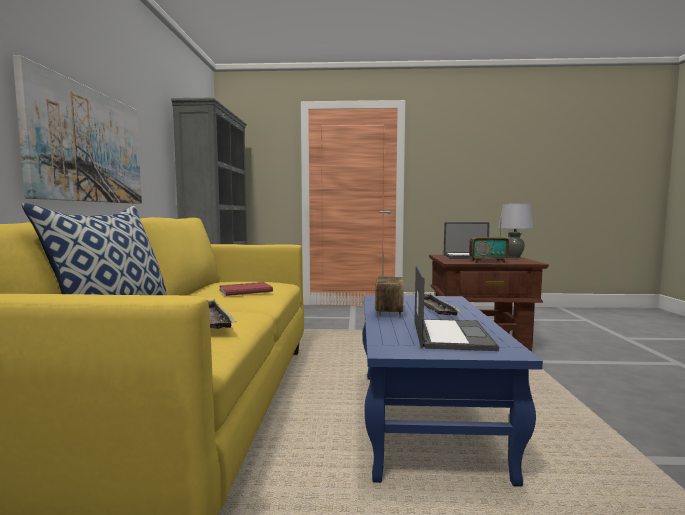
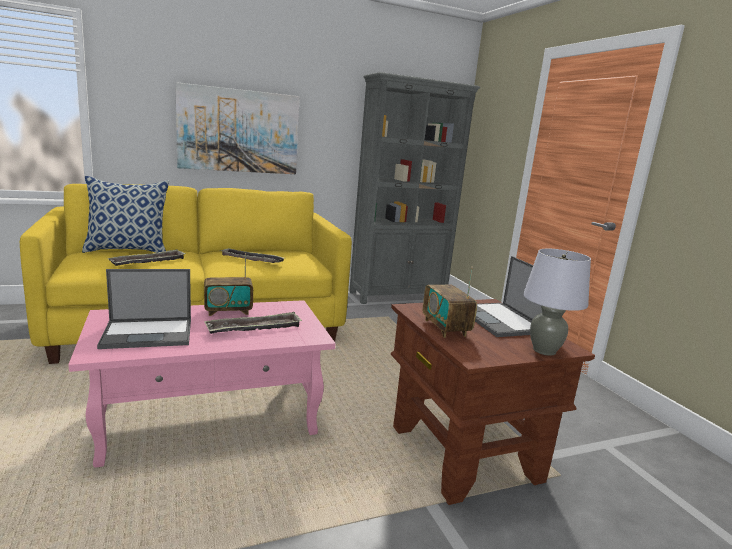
camera: 65 degrees right, 10 degrees up
red book [220,282,273,296] -> tray [220,248,284,263]
blue coffee table [363,295,543,487] -> pink coffee table [68,300,336,468]

